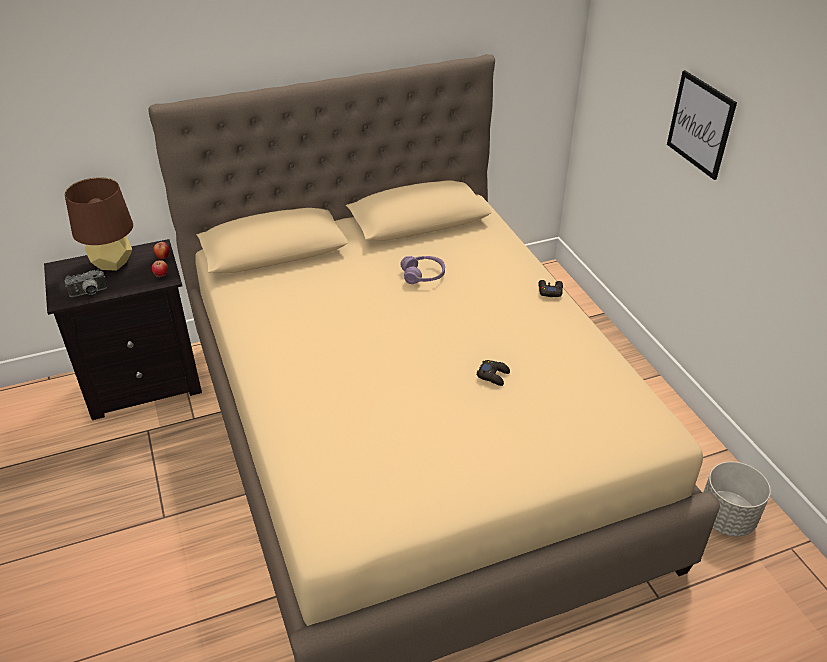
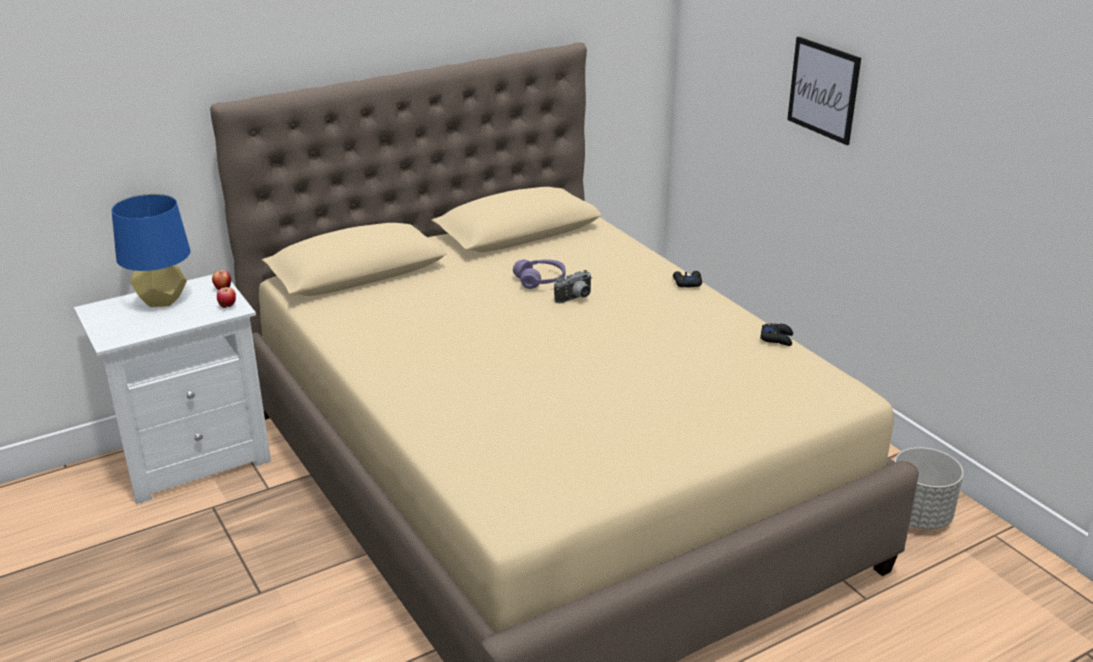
camera: 10 degrees left, 10 degrees down
black nightstand [44,239,202,420] -> white nightstand [74,274,271,504]
brown table lamp [65,177,133,270] -> blue table lamp [111,194,191,307]
camera [65,270,107,297] -> camera moved to [554,270,592,303]
black game controller [477,360,510,386] -> black game controller moved to [760,323,793,346]

